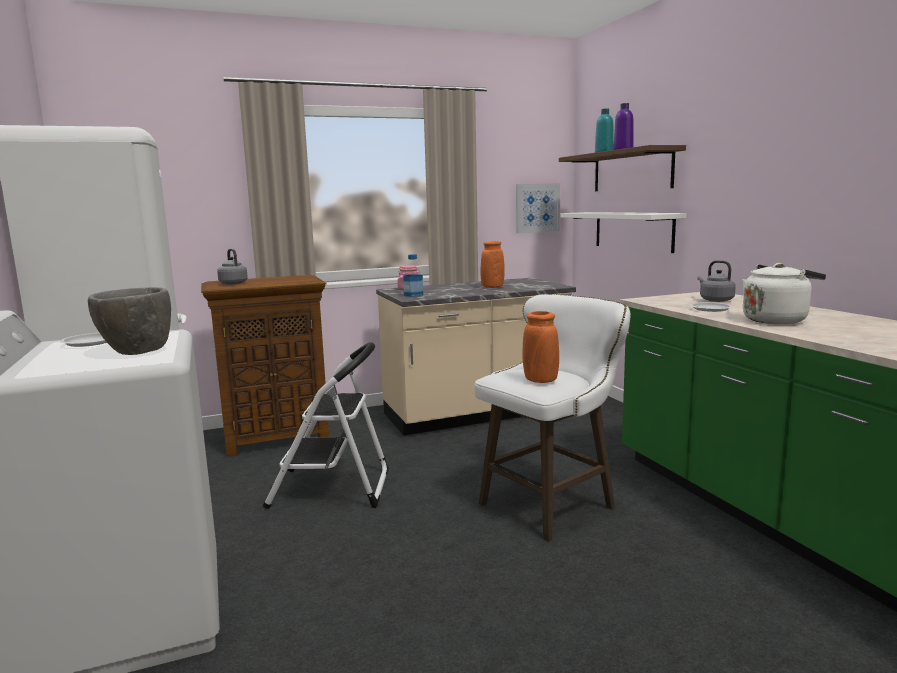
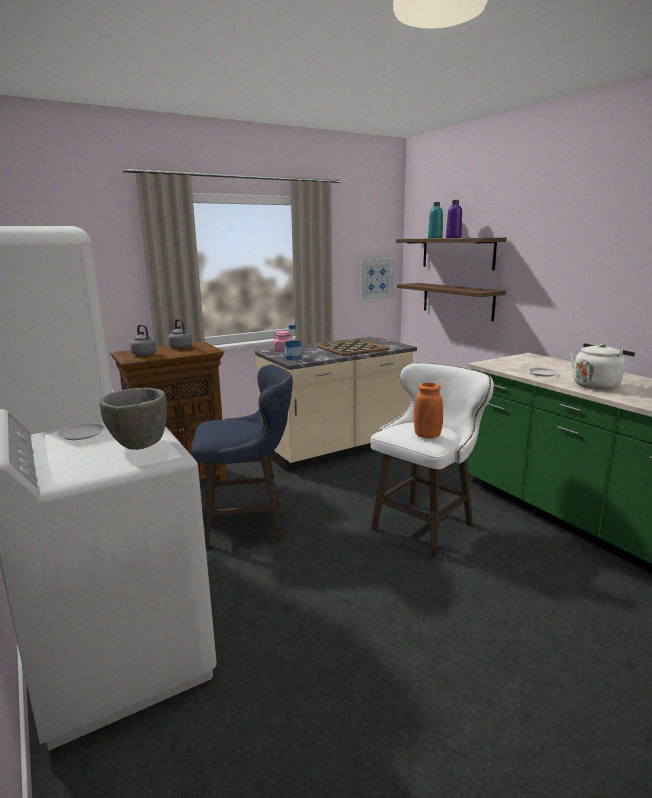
camera: 10 degrees left, 5 degrees up
step ladder [263,342,389,509] -> blue stool [191,364,293,548]
orange vase [481,241,505,288] -> tray [316,339,389,356]
white shelf [561,212,687,253] -> brown shelf [397,283,506,321]
grey kettle [698,260,736,302] -> grey kettle moved to [168,319,192,349]

